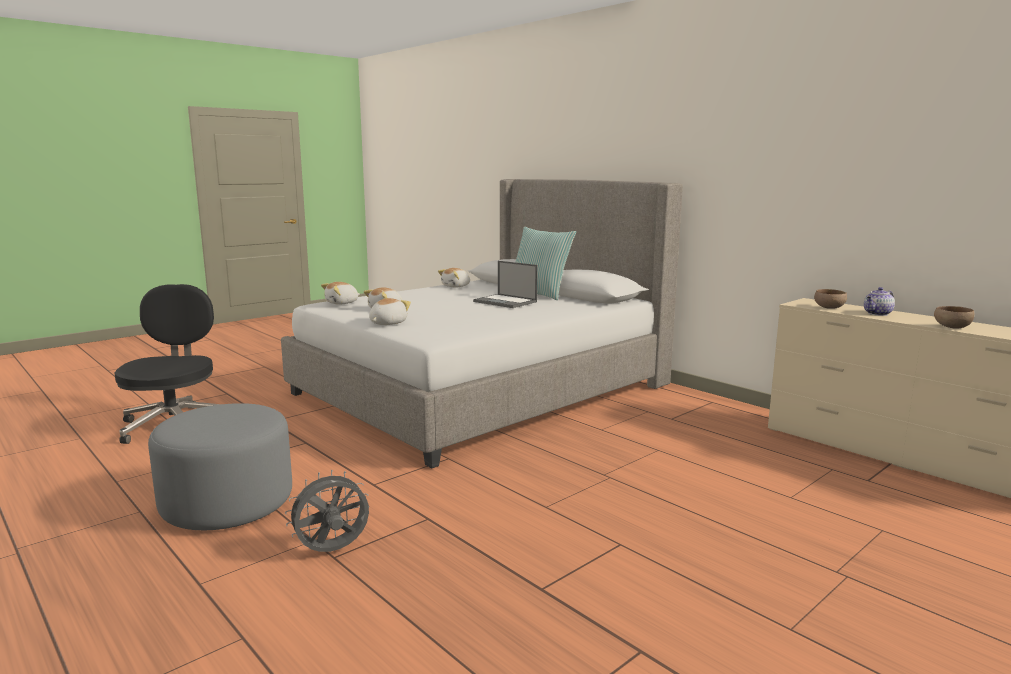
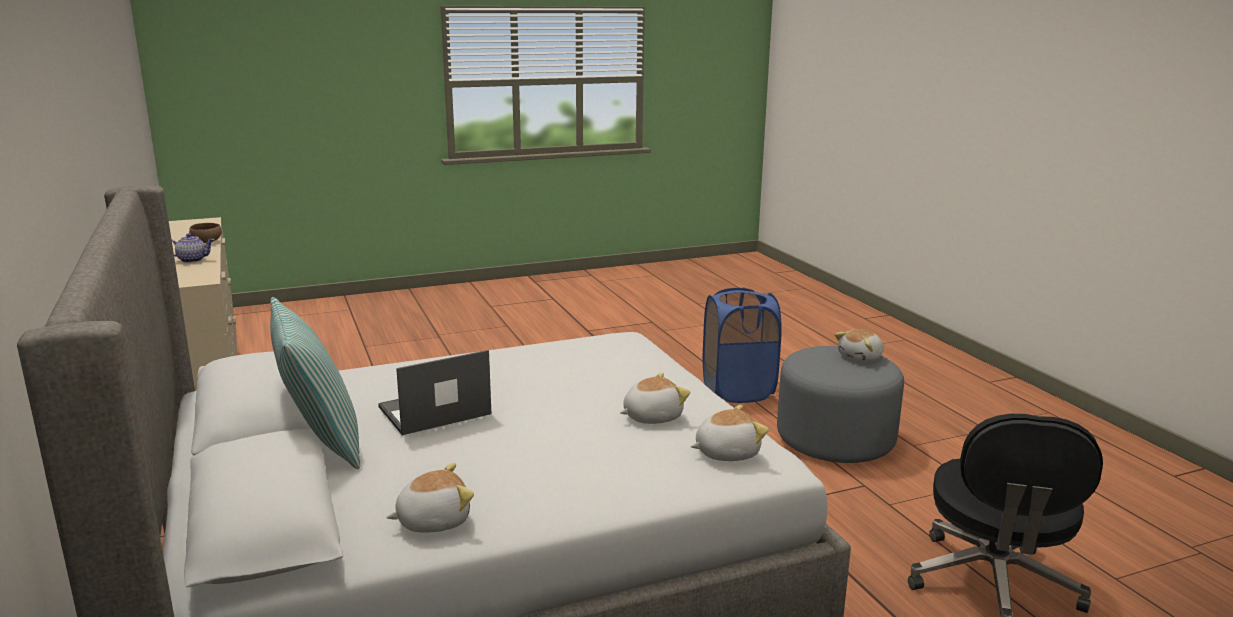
camera: 160 degrees left, 5 degrees up
grey fan [285,470,369,552] -> blue laundry basket [703,287,782,403]
plush toy [369,298,411,325] -> plush toy moved to [834,329,884,362]
laptop [473,261,538,308] -> laptop turned 90 degrees counterclockwise [378,350,492,435]
brown bowl [814,289,847,309] -> none

